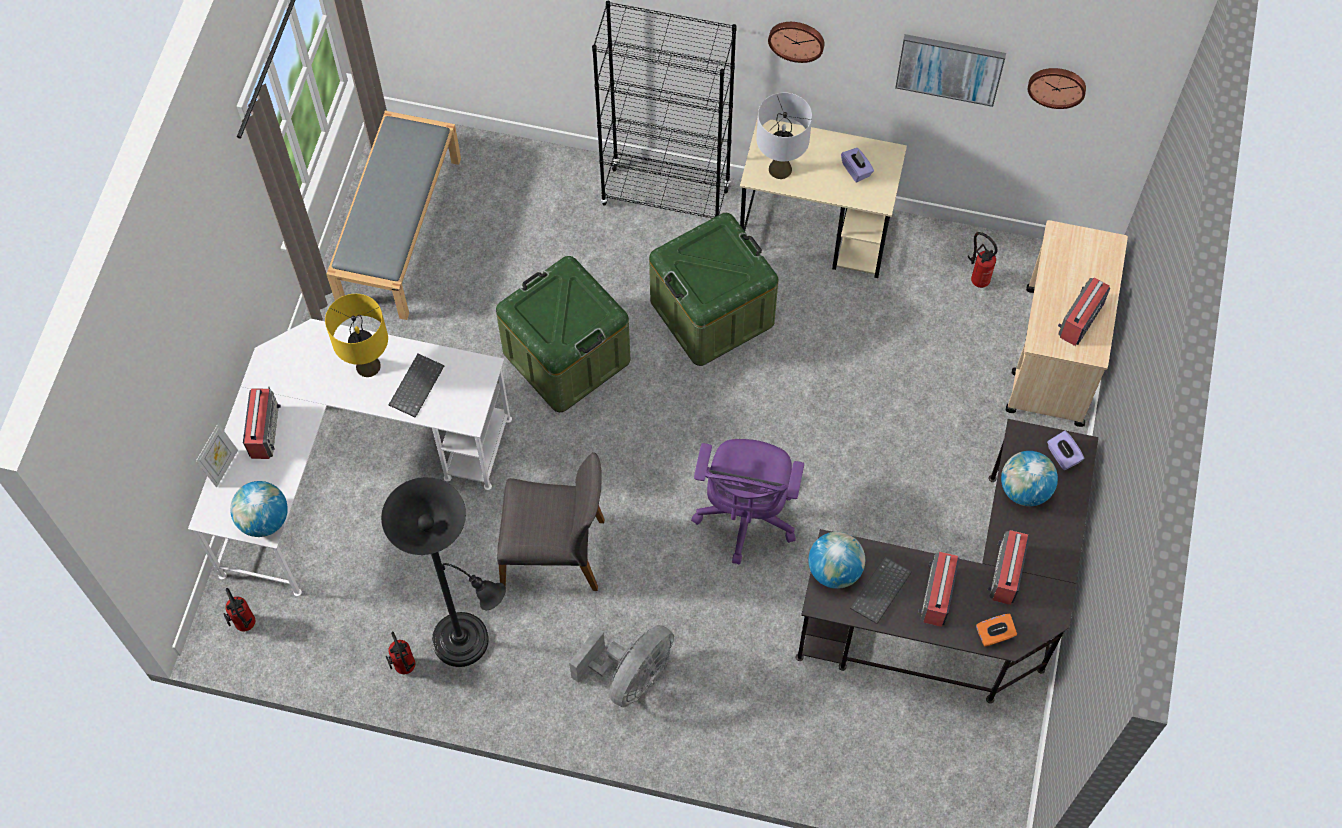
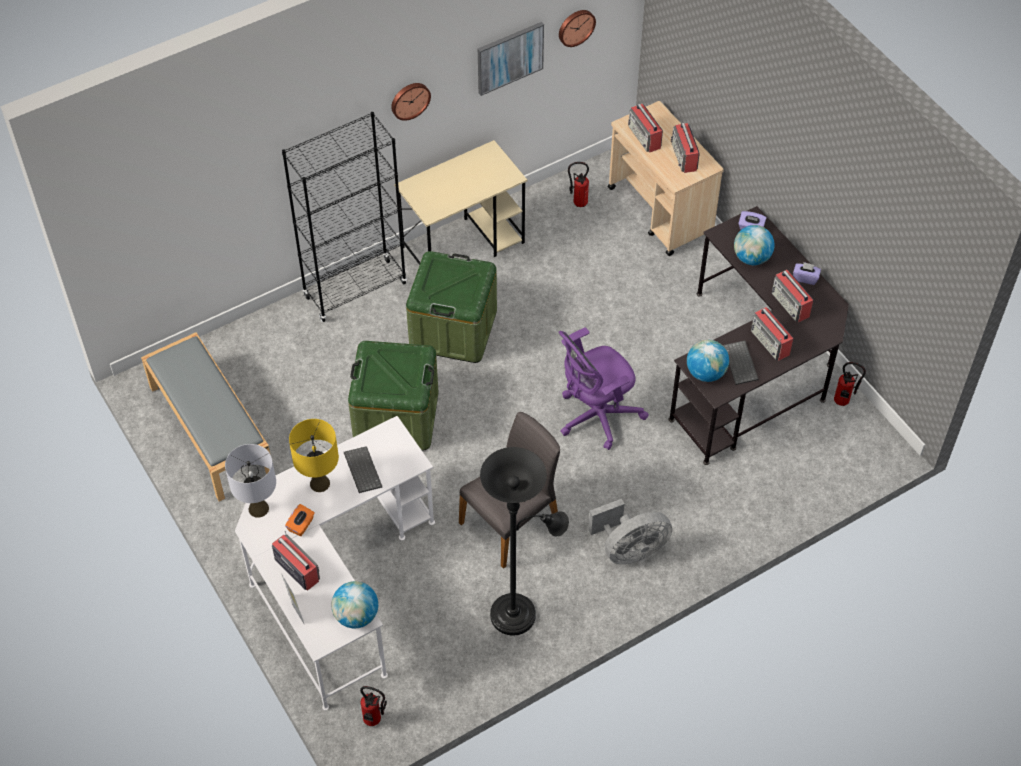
camera: 45 degrees left, 10 degrees down
fire extinguisher [386,632,415,674] -> fire extinguisher moved to [834,362,866,406]
grey fan [569,625,674,708] -> grey fan turned 75 degrees clockwise [588,499,672,564]
purple office chair [691,439,804,565] -> purple office chair turned 90 degrees clockwise [559,327,649,450]
grey table lamp [756,93,812,179] -> grey table lamp moved to [225,444,276,518]
purple tissue box [841,148,874,183] -> purple tissue box moved to [793,262,821,285]
orange tissue box [976,614,1017,647] -> orange tissue box moved to [285,504,315,536]
none -> radio [628,104,663,153]

